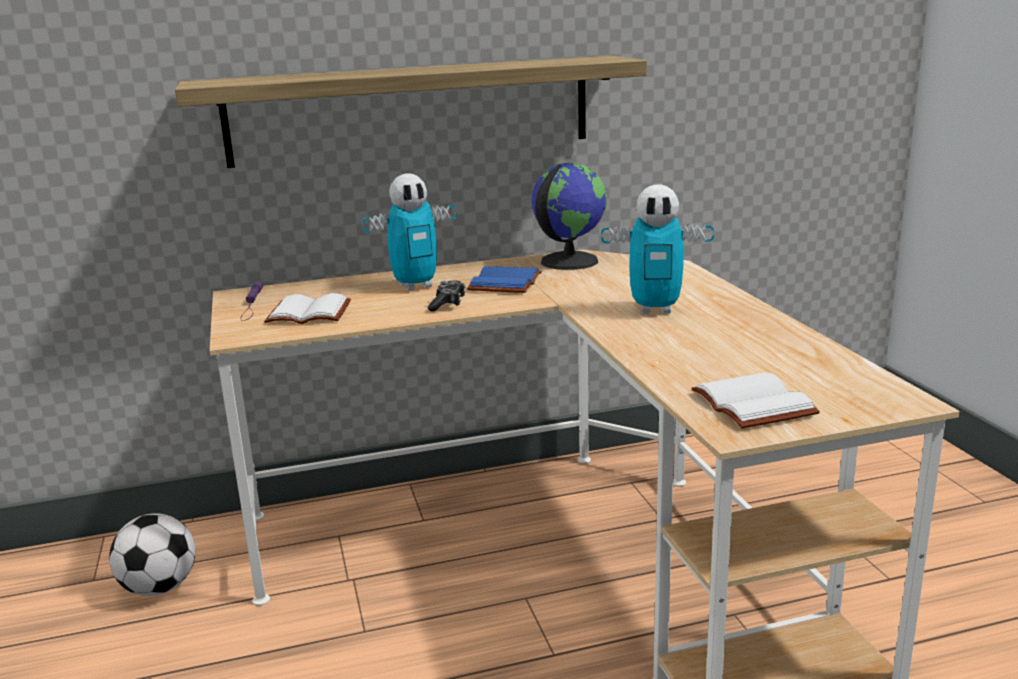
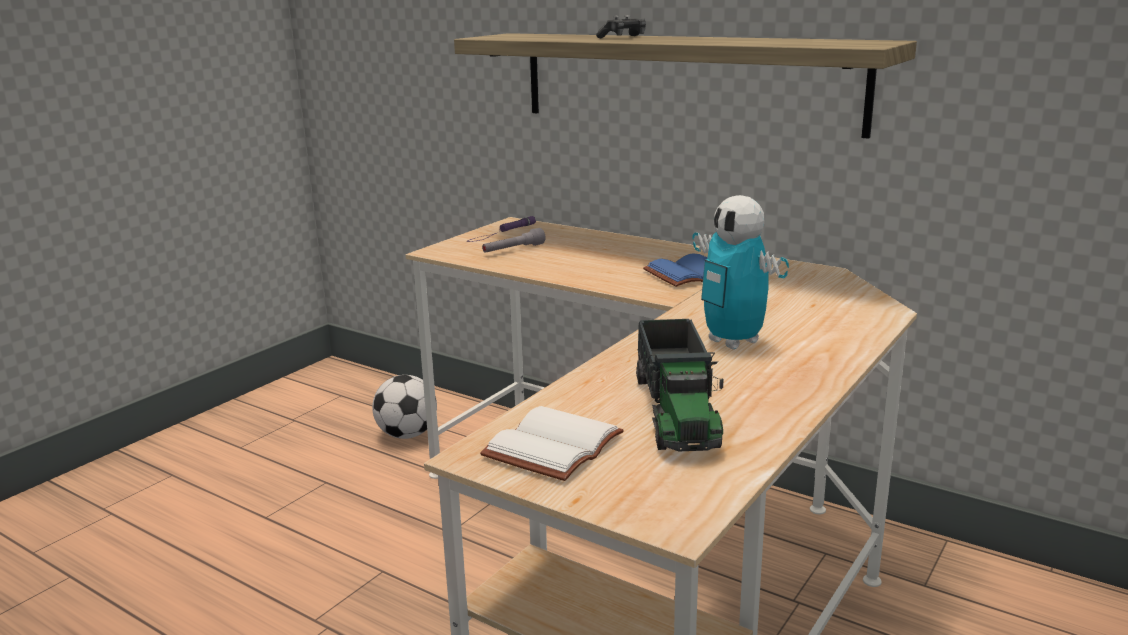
camera: 50 degrees right, 0 degrees up
white book [264,293,351,324] -> grey flashlight [482,228,546,253]
toy robot [362,173,457,291] -> none
game controller [428,281,466,312] -> game controller moved to [596,15,646,38]
globe [532,162,607,270] -> none
none -> toy truck [636,319,723,451]

